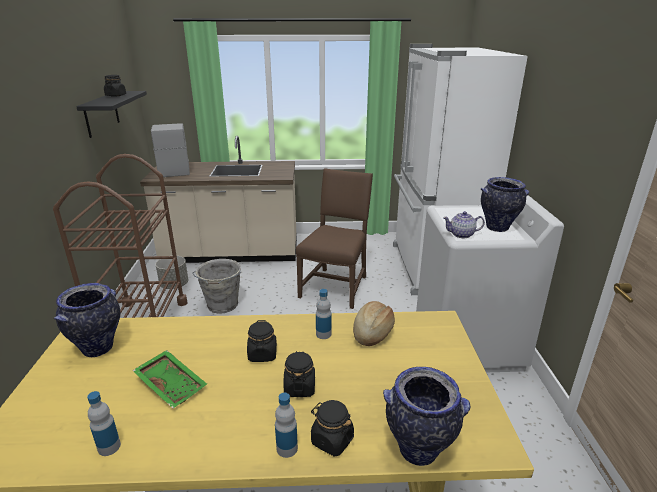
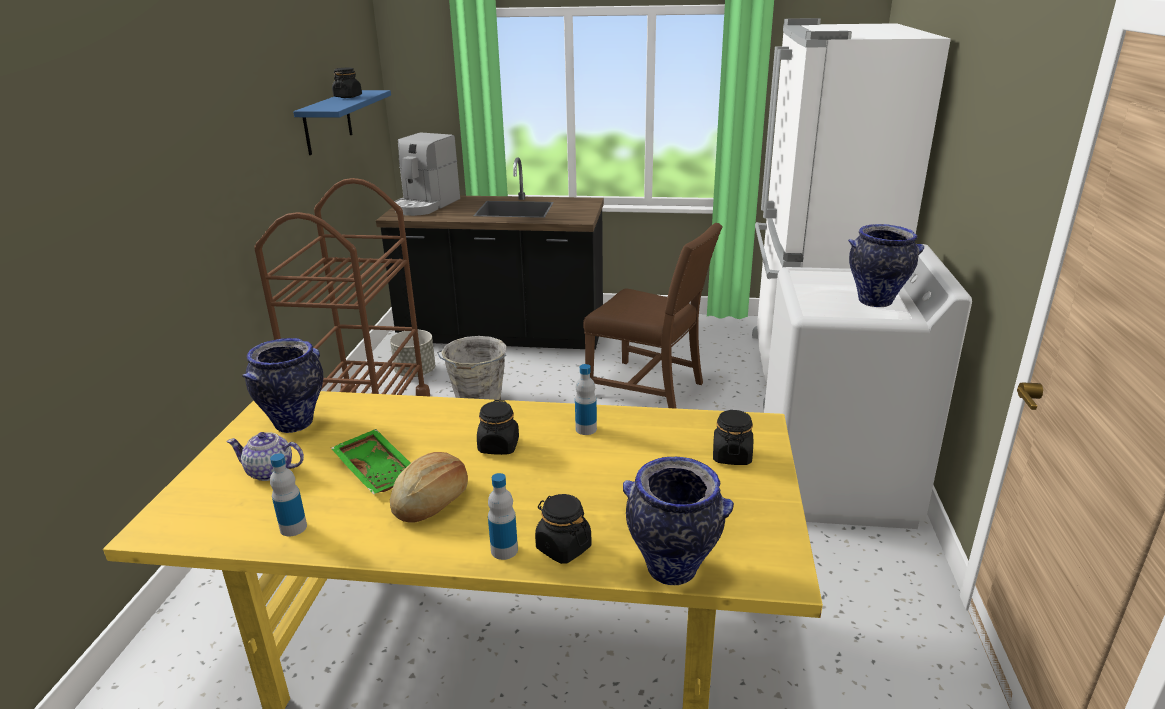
camera: 10 degrees right, 0 degrees up
black shelf [76,91,147,138] -> blue shelf [293,90,391,155]
beige counter [140,136,297,263] -> black counter [376,157,604,350]
coffee machine [151,123,190,177] -> coffee machine turned 150 degrees counterclockwise [394,132,460,216]
black jar [283,351,315,397] -> black jar moved to [713,410,753,465]
brown chair [296,168,373,309] -> brown chair turned 90 degrees clockwise [583,223,723,409]
bread [353,301,395,346] -> bread moved to [390,452,468,522]
teapot [443,211,485,238] -> teapot moved to [226,432,304,481]

